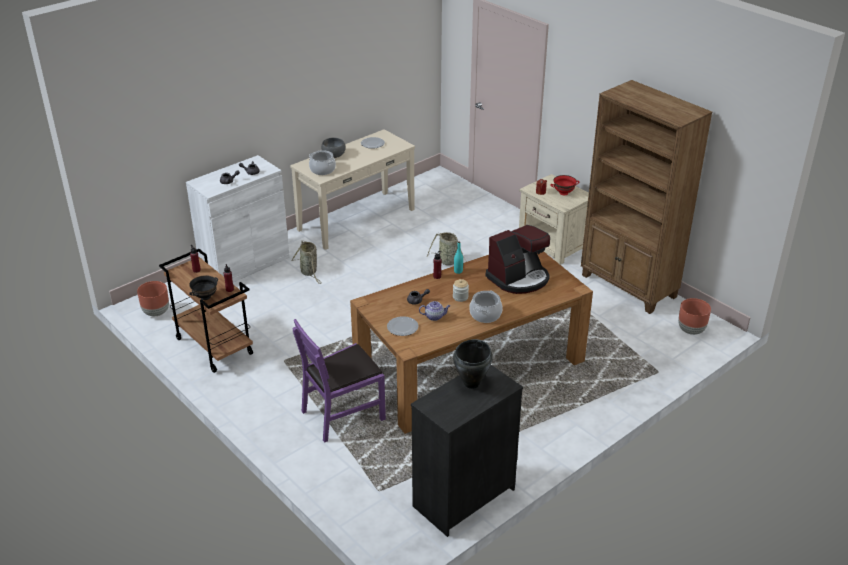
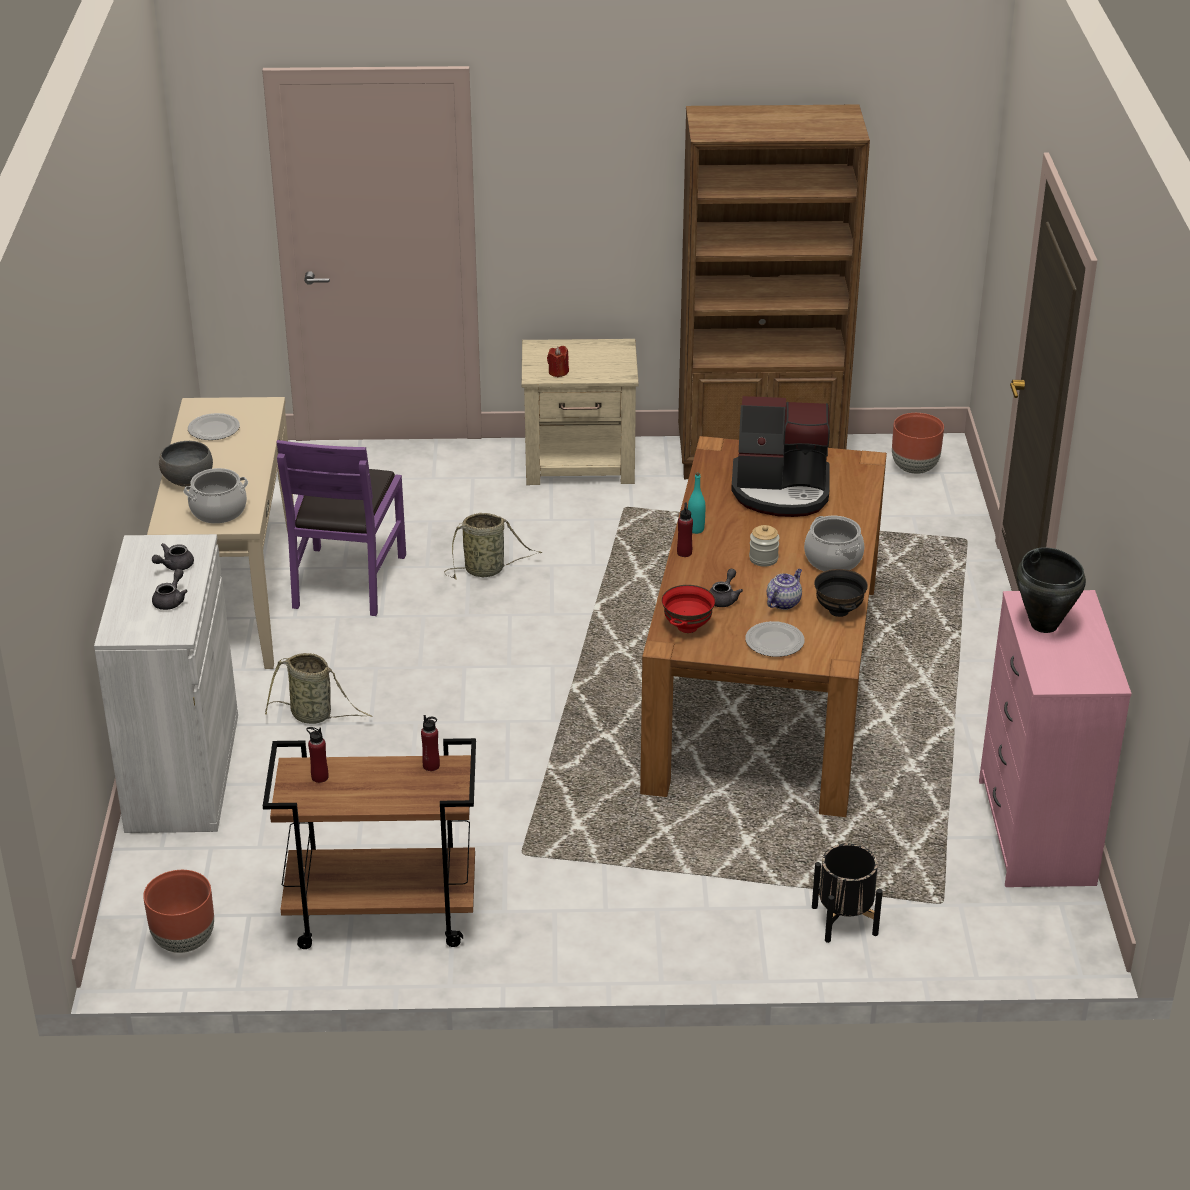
camera: 50 degrees left, 0 degrees up
black bowl [189,275,218,300] -> black bowl moved to [814,569,868,617]
purple chair [293,319,386,443] -> purple chair moved to [277,440,406,616]
black dresser [411,365,523,537] -> pink dresser [979,590,1132,887]
coffee machine [486,225,550,294] -> coffee machine turned 90 degrees clockwise [731,396,830,517]
red bowl [550,175,579,195] -> red bowl moved to [662,585,715,633]
none -> black planter [812,844,883,943]

